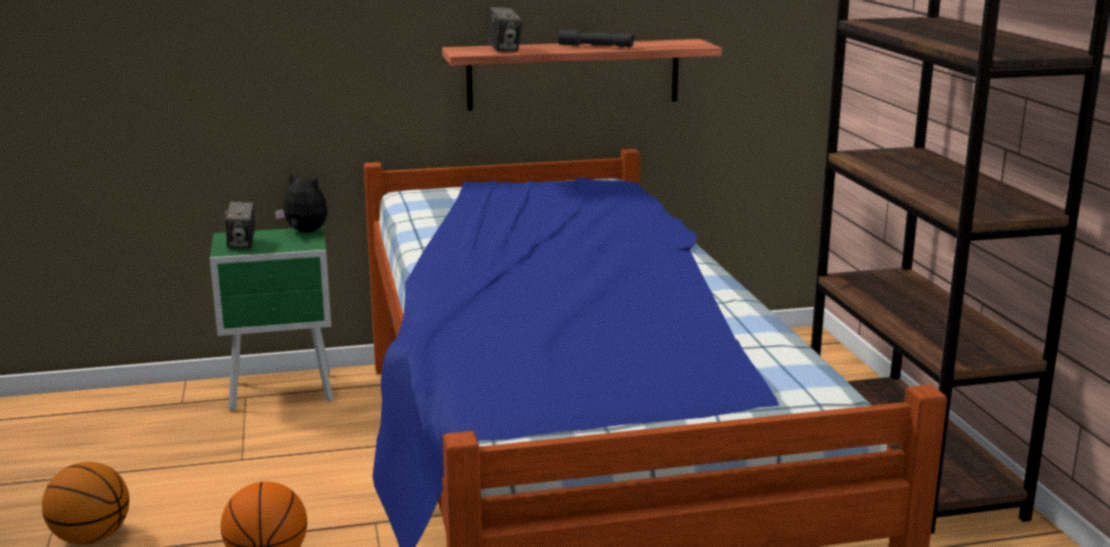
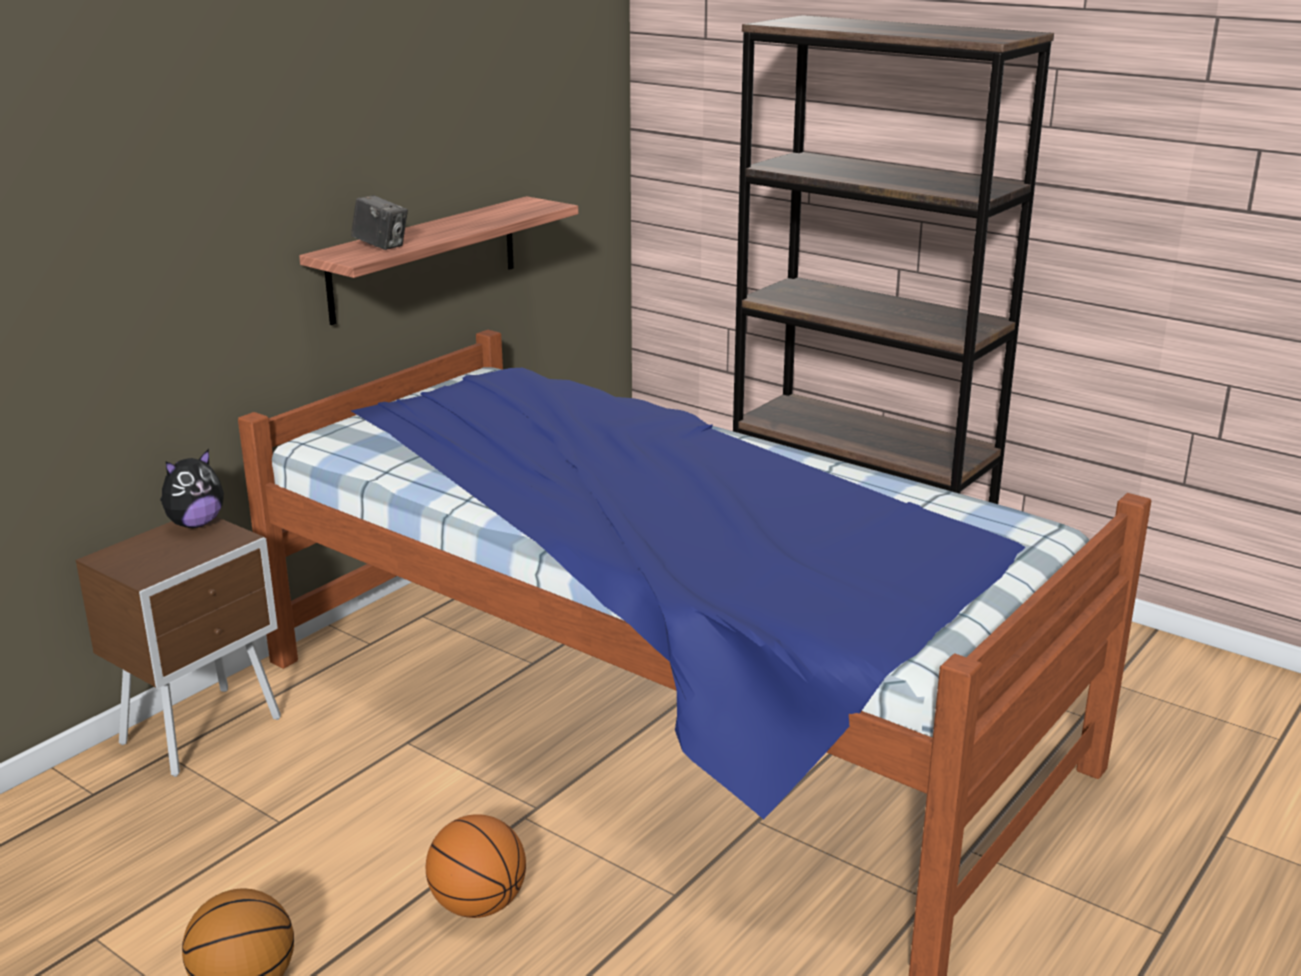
camera: 40 degrees left, 5 degrees up
green nightstand [210,226,333,411] -> brown nightstand [76,517,281,777]
camera [224,201,255,248] -> none
plush toy [275,173,327,232] -> plush toy turned 150 degrees clockwise [160,449,224,528]
grey flashlight [558,29,634,47] -> none

